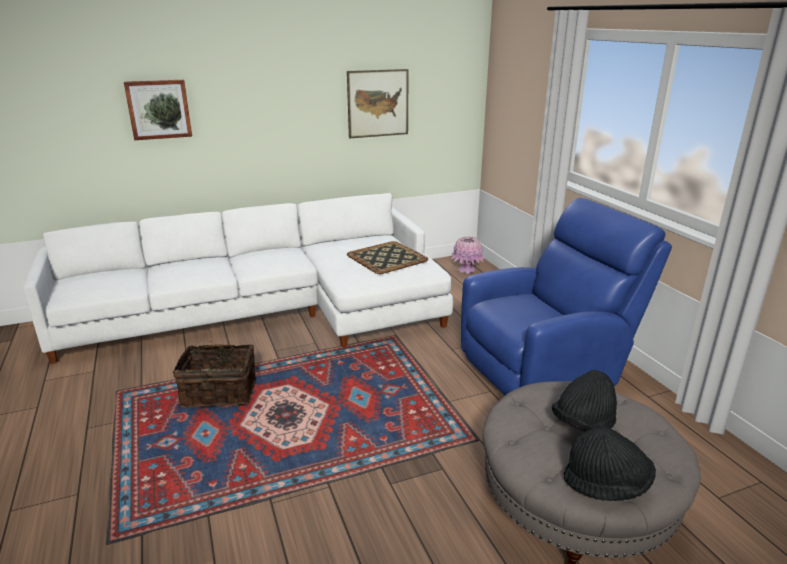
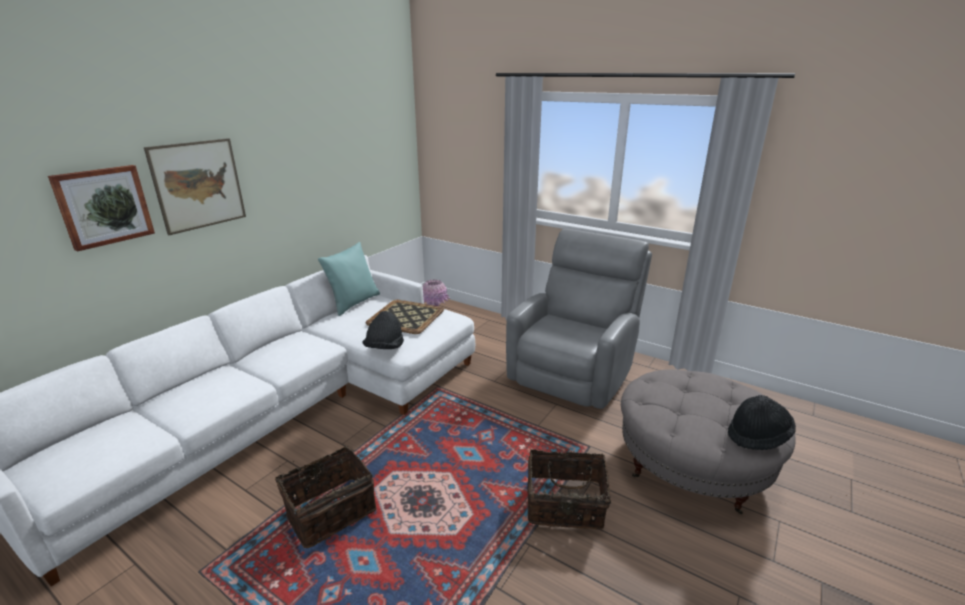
camera: 35 degrees left, 0 degrees up
picture [347,69,409,139] -> picture moved to [144,138,246,235]
blue armchair [461,198,672,395] -> grey armchair [506,229,652,409]
black hat [552,370,617,431] -> black hat moved to [362,311,404,349]
none -> turquoise pillow [318,242,380,316]
none -> basket [527,449,611,529]

